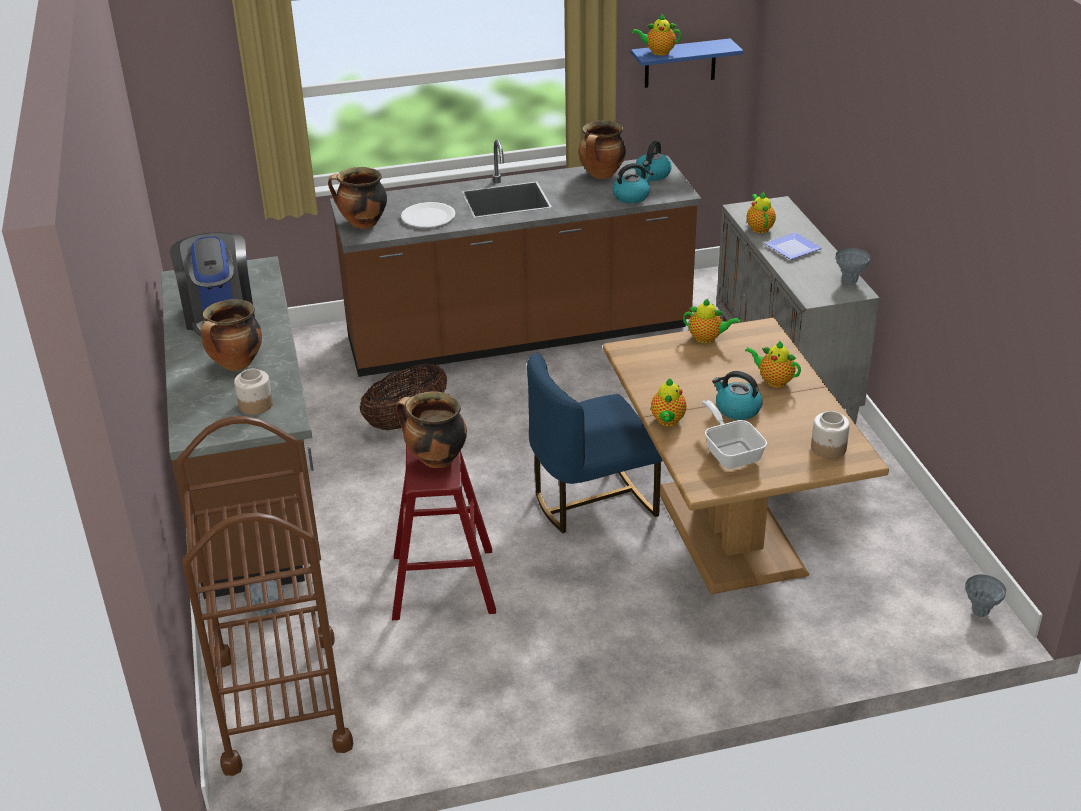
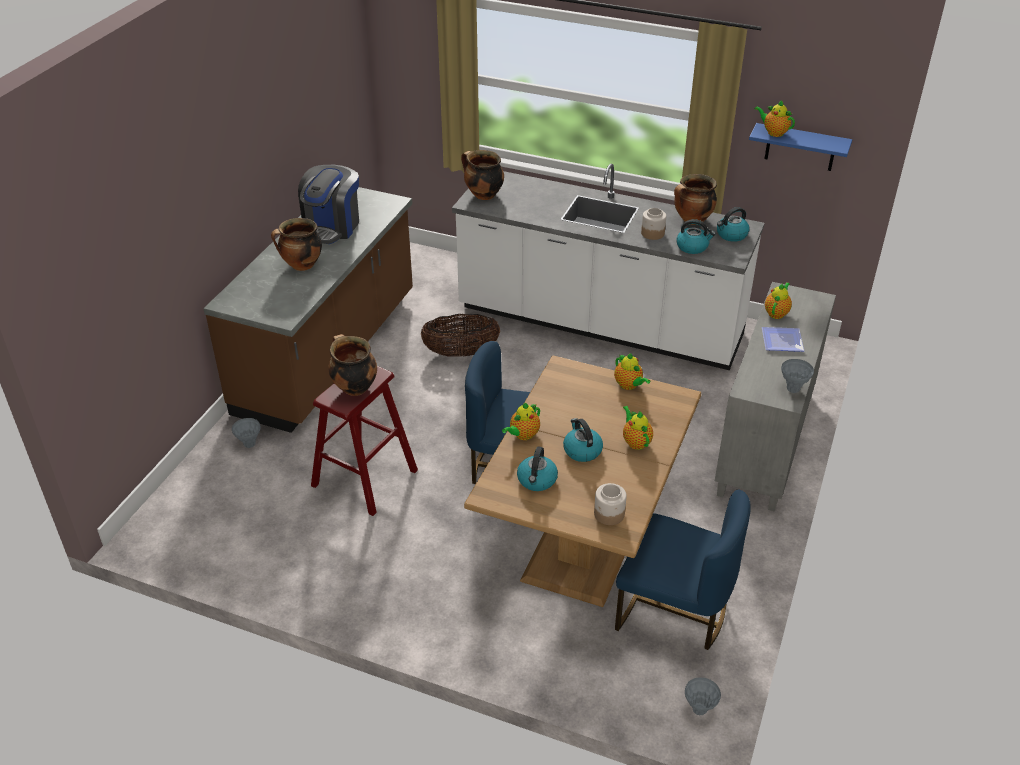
camera: 35 degrees right, 5 degrees up
brown cart [177,416,353,776] -> none
jar [234,369,273,415] -> jar moved to [641,208,666,240]
brown counter [330,140,701,377] -> white counter [452,164,765,370]
white plate [401,202,456,228] -> none
frying pan [702,400,767,469] -> kettle [517,447,558,491]
none -> blue chair [615,490,751,650]

